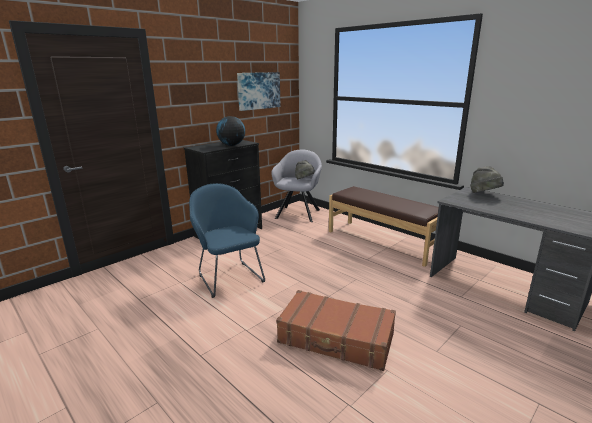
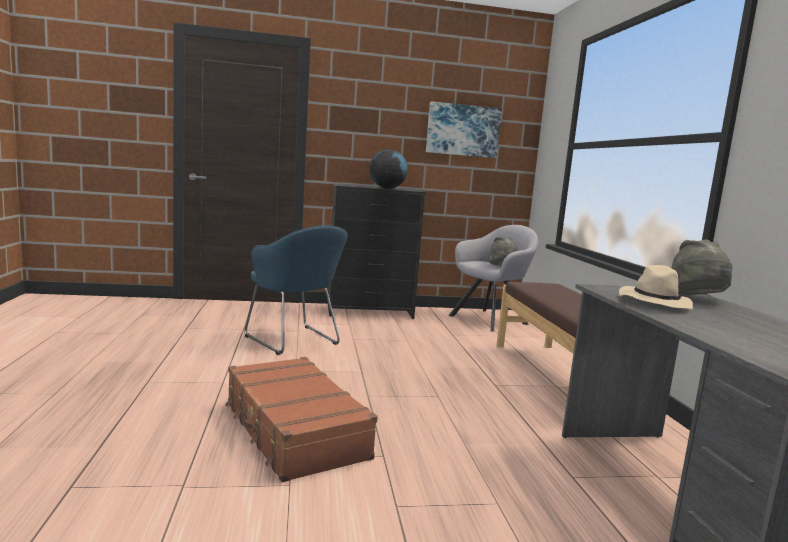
camera: 35 degrees right, 10 degrees down
blue armchair [189,183,265,298] -> blue armchair turned 135 degrees clockwise [244,225,348,355]
none -> beige hat [619,265,693,310]

